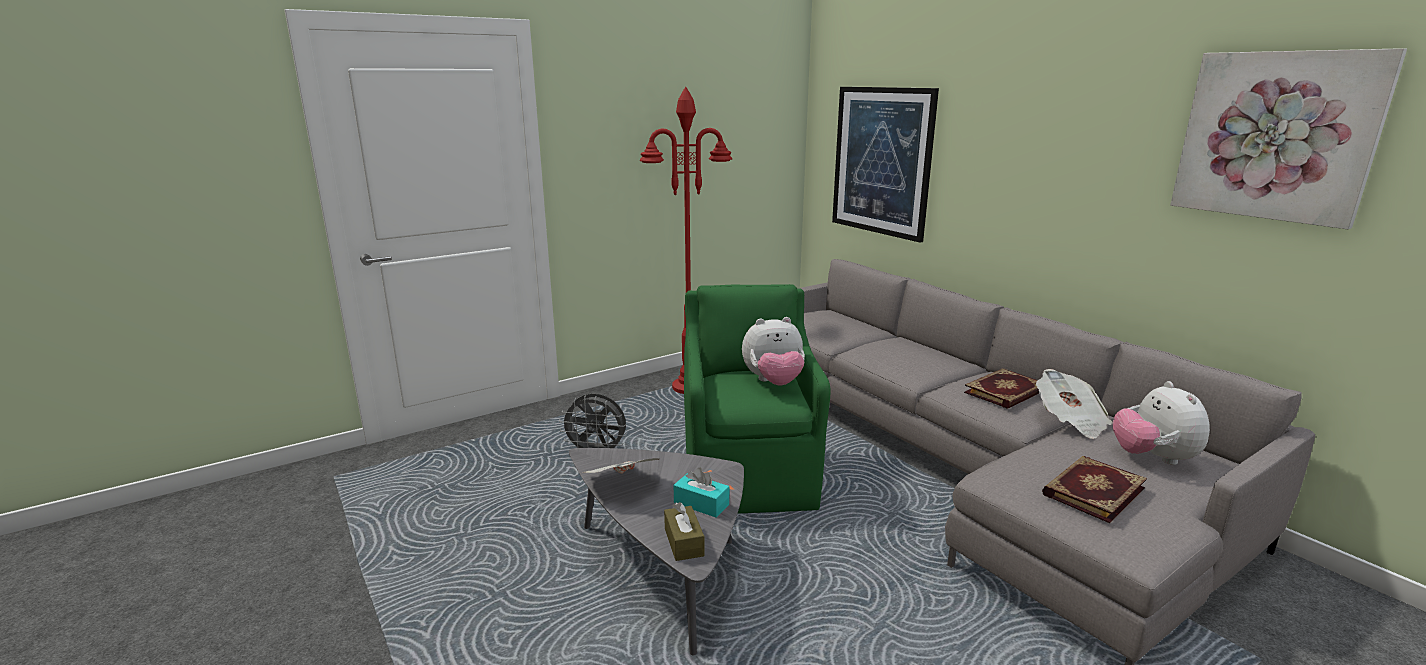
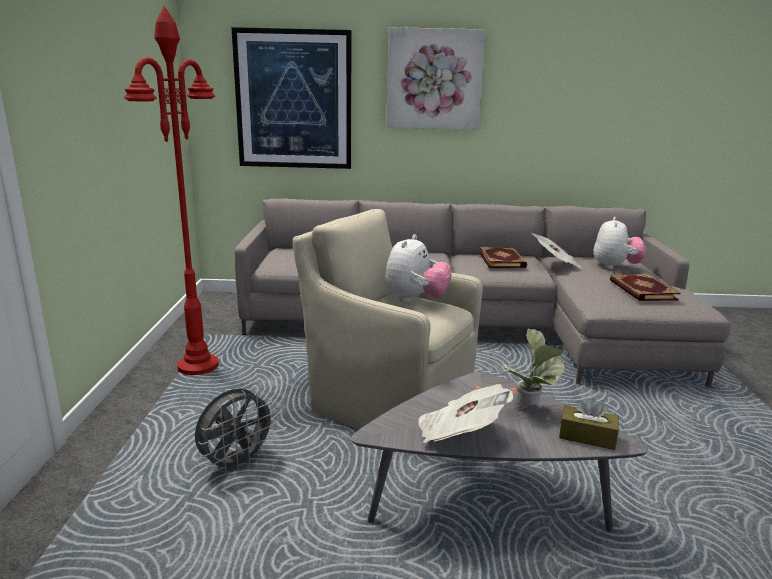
camera: 55 degrees left, 0 degrees up
turquoise tissue box [674,468,729,517] -> potted plant [503,328,565,409]
green armchair [684,284,830,513] -> beige armchair [293,209,483,429]
plush toy [1113,381,1210,465] -> plush toy turned 105 degrees counterclockwise [593,217,646,269]
picture [1170,48,1407,229] -> picture moved to [386,27,486,130]

